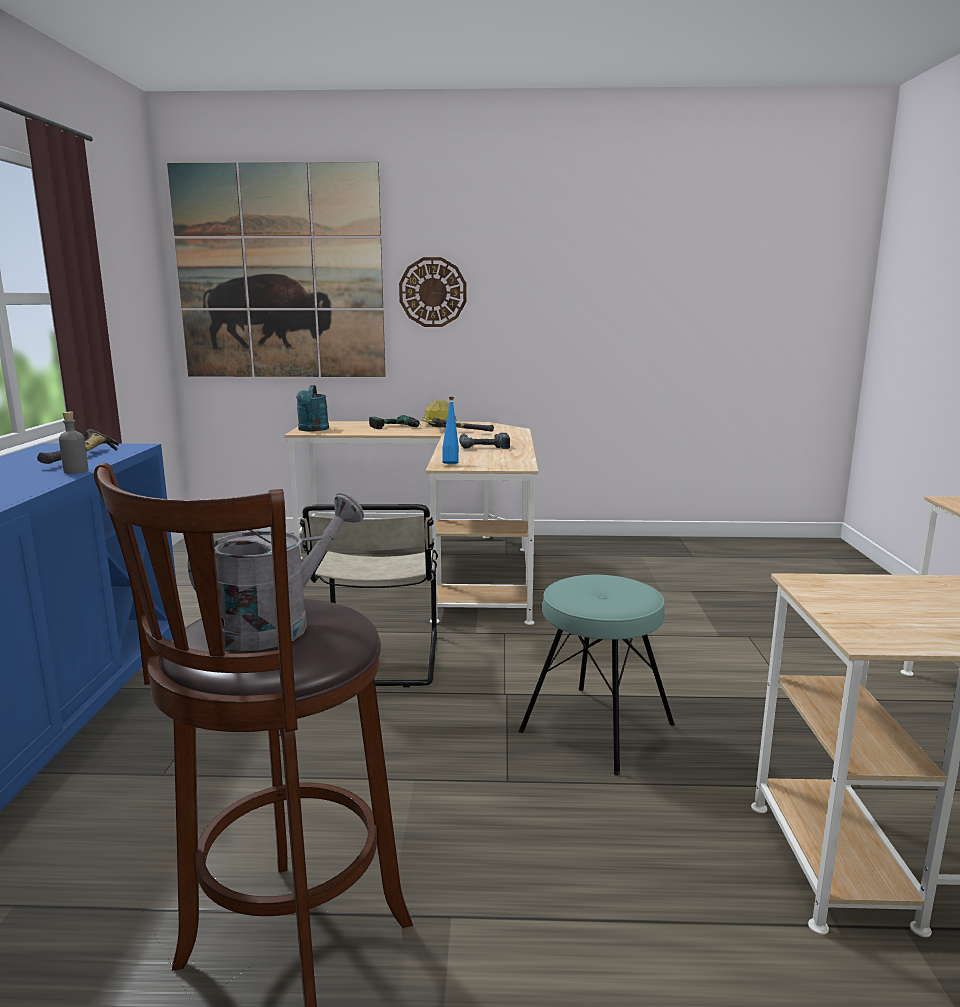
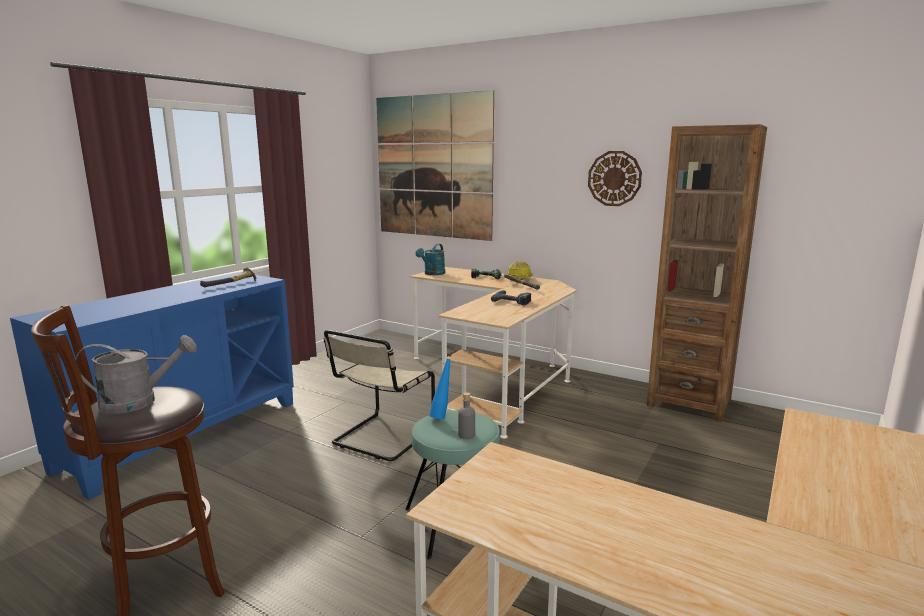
camera: 30 degrees right, 0 degrees up
grey bottle [59,412,88,474] -> grey bottle moved to [458,392,475,439]
wall clock [399,257,466,327] -> wall clock moved to [588,151,642,206]
blue bottle [442,397,459,464] -> blue bottle moved to [429,354,452,419]
none -> brown bookcase [647,124,767,422]

